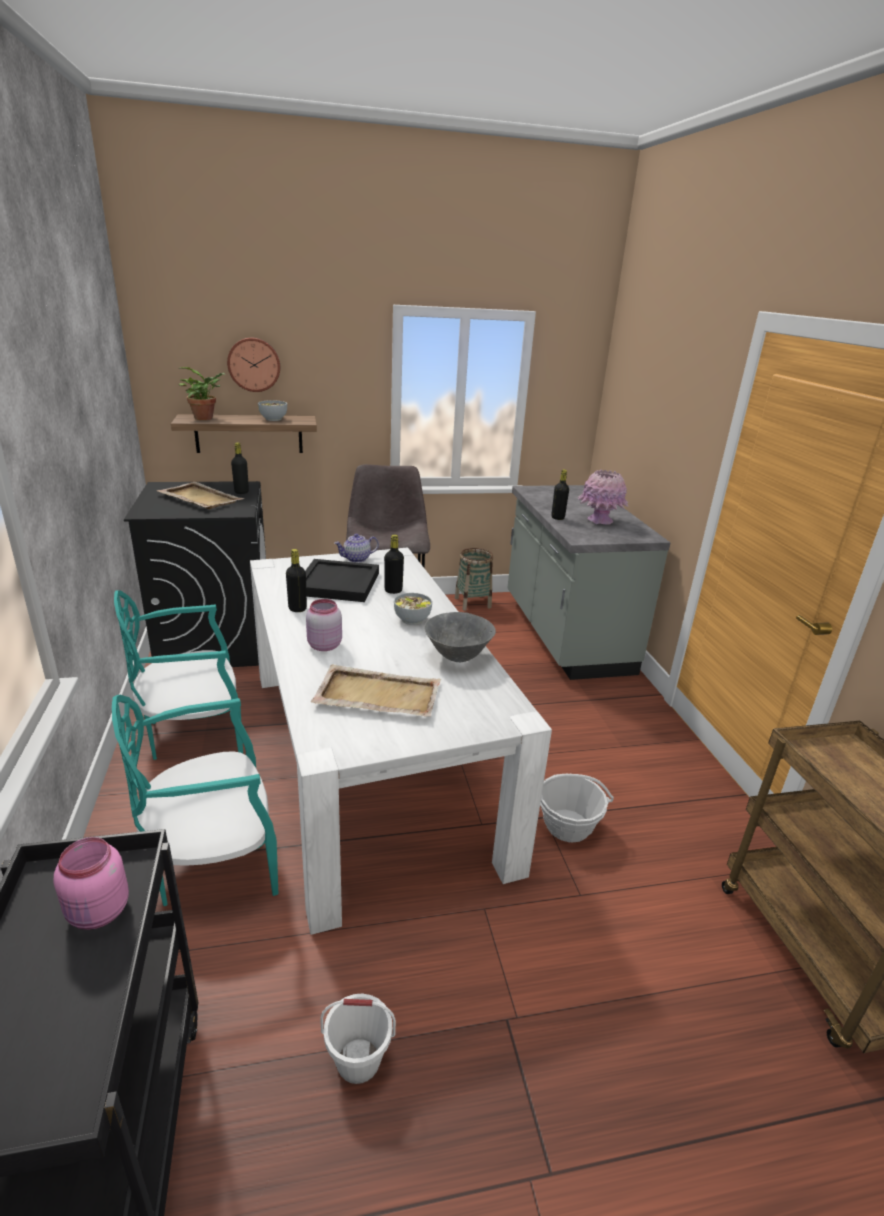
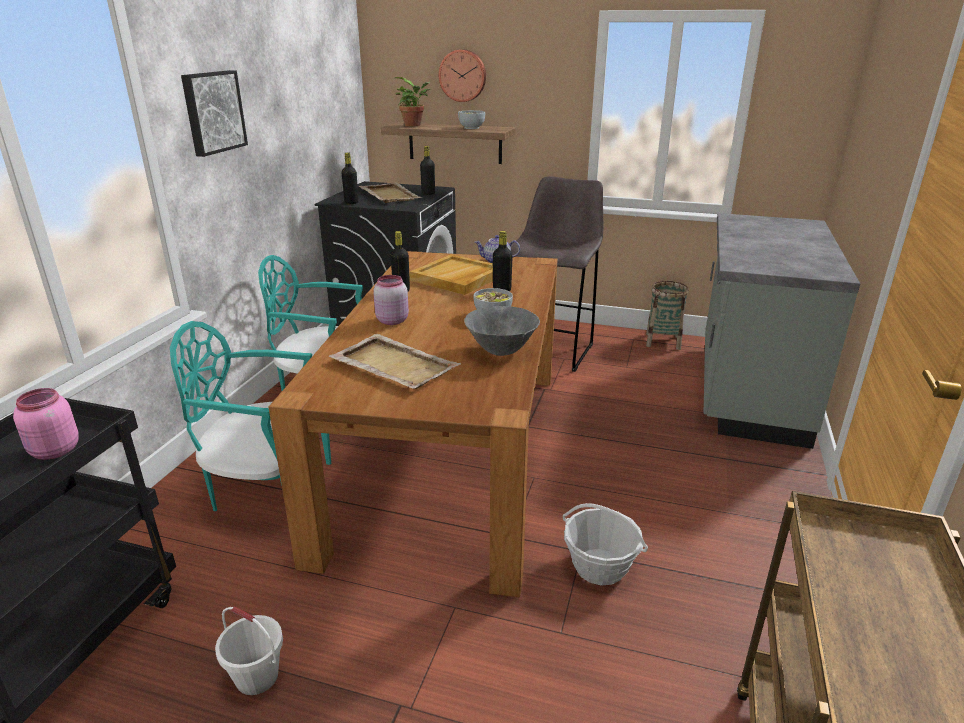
camera: 30 degrees right, 0 degrees up
white dining table [250,547,552,935] -> brown dining table [269,251,558,597]
black tray [305,559,379,602] -> beige tray [410,254,493,295]
black bottle [551,469,569,520] -> black bottle moved to [342,153,358,204]
pink vase [578,469,628,525] -> none
none -> picture [181,70,248,157]

